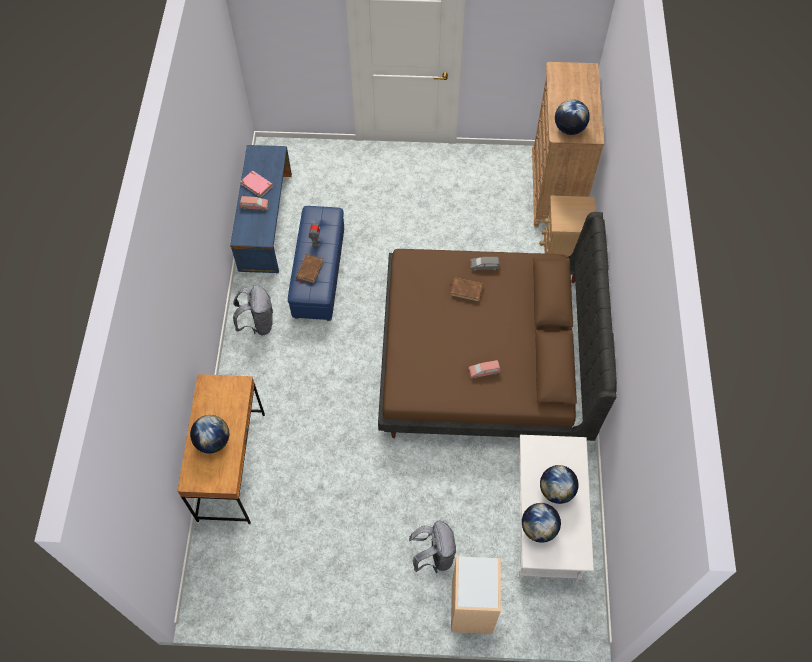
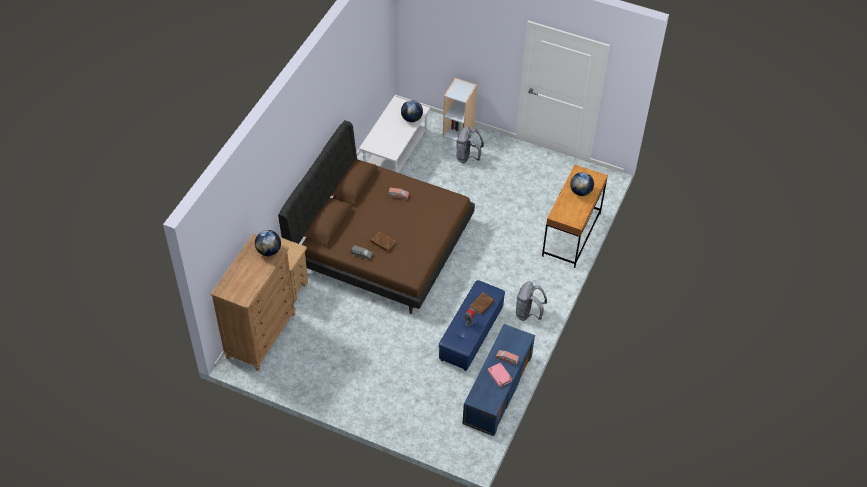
camera: 160 degrees left, 10 degrees down
globe [540,465,579,504] -> none

